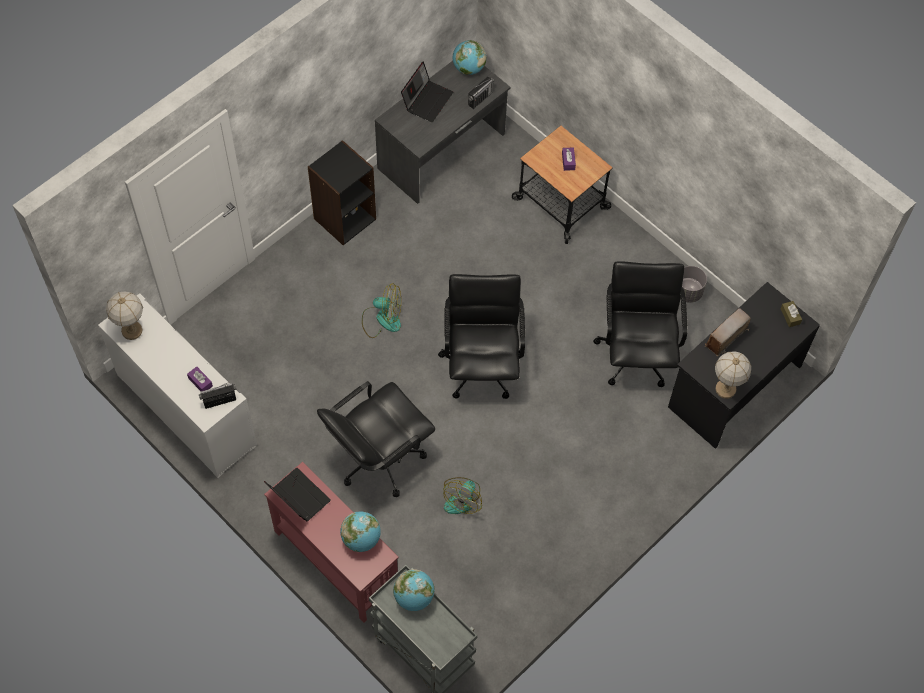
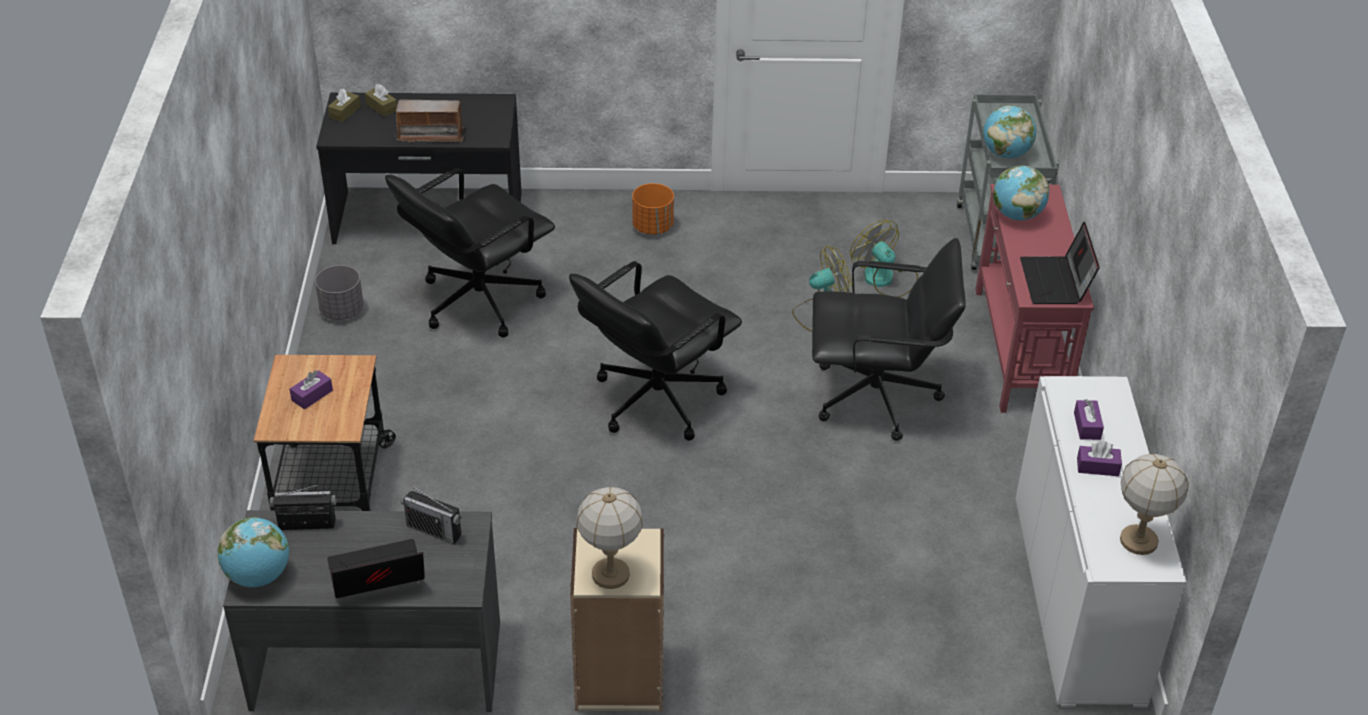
camera: 135 degrees left, 20 degrees down
radio [199,382,236,409] -> radio moved to [401,485,461,544]
black bookcase [308,140,376,245] -> beige bookcase [570,528,664,711]
fan [362,283,401,338] -> fan moved to [850,220,918,297]
table lamp [715,352,751,399] -> table lamp moved to [576,486,643,589]
none -> brown tissue box [365,84,397,117]
none -> orange planter [632,183,674,235]
none -> purple tissue box [1077,441,1122,476]

